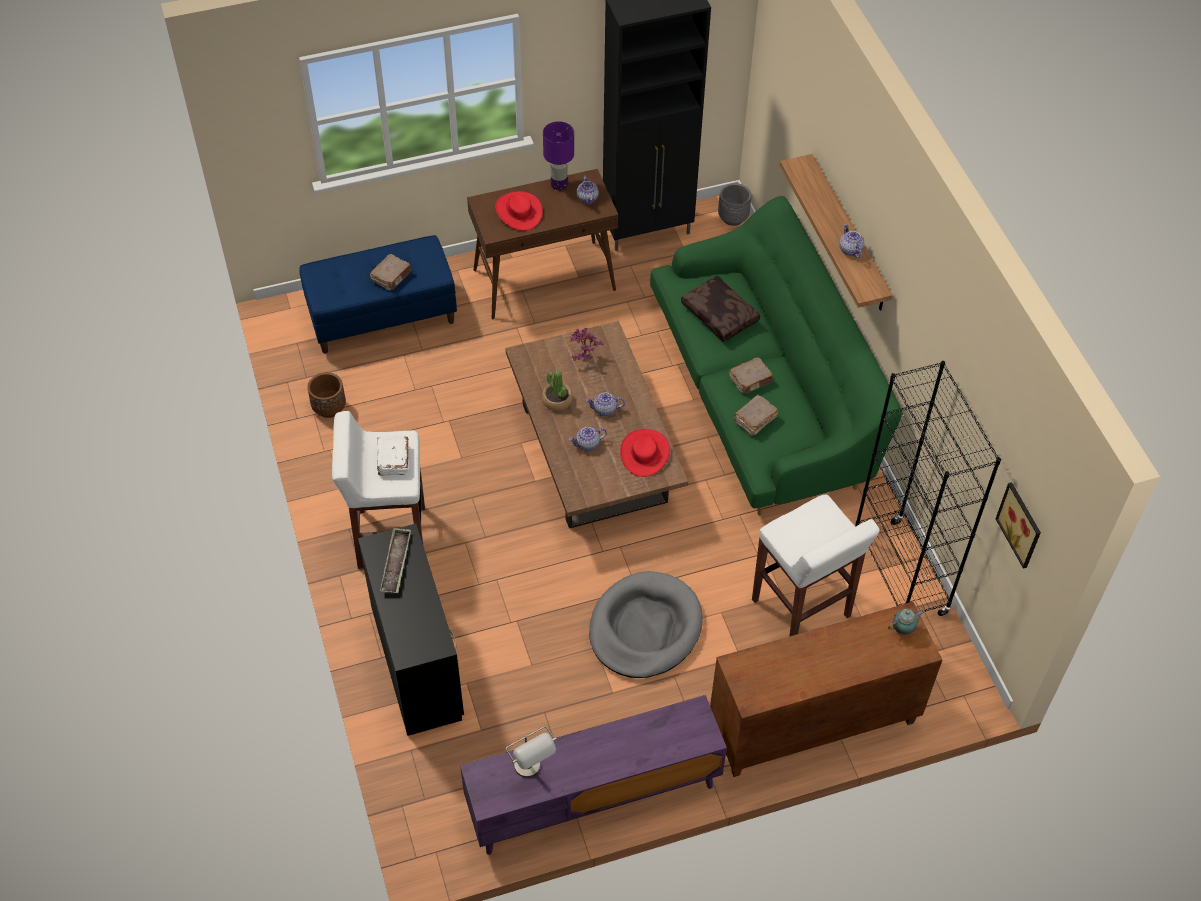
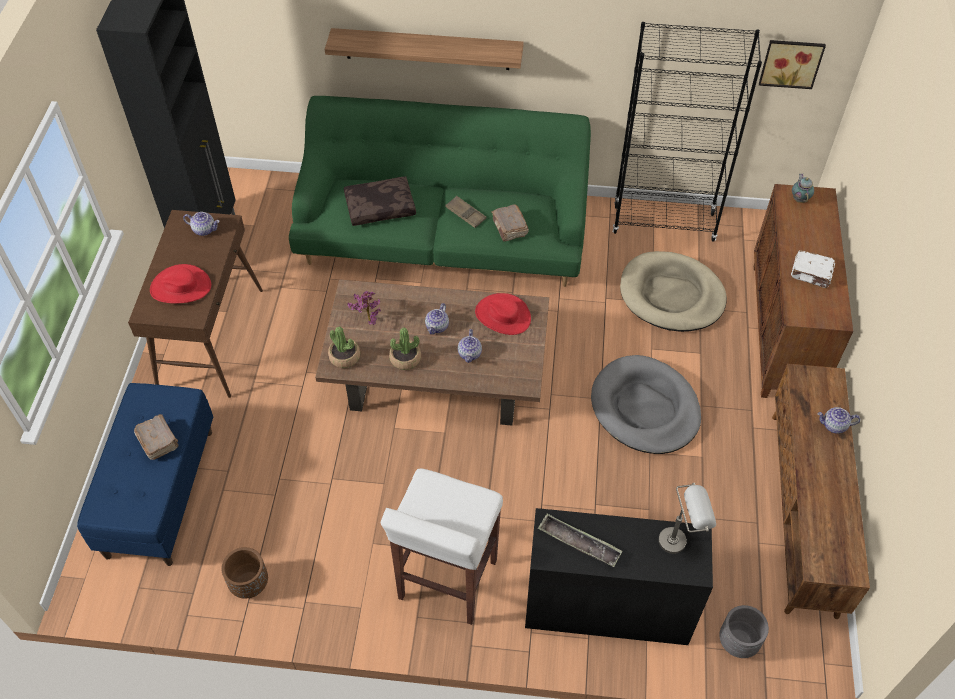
camera: 65 degrees left, 0 degrees up
white book [377,436,409,476] -> white book moved to [791,250,835,288]
purple tv stand [460,695,727,855] -> brown tv stand [772,364,870,619]
grey table lamp [505,726,556,778] -> grey table lamp moved to [658,483,716,554]
purple table lamp [543,121,574,190] -> none
grey planter [718,183,752,226] -> grey planter moved to [719,605,769,658]
brown book [729,358,773,394] -> brown tray [445,196,486,228]
white stool [752,495,880,637] -> beige dog bed [620,251,727,332]
teapot [839,224,864,258] -> teapot moved to [817,407,860,434]
none -> potted plant [328,327,360,368]

